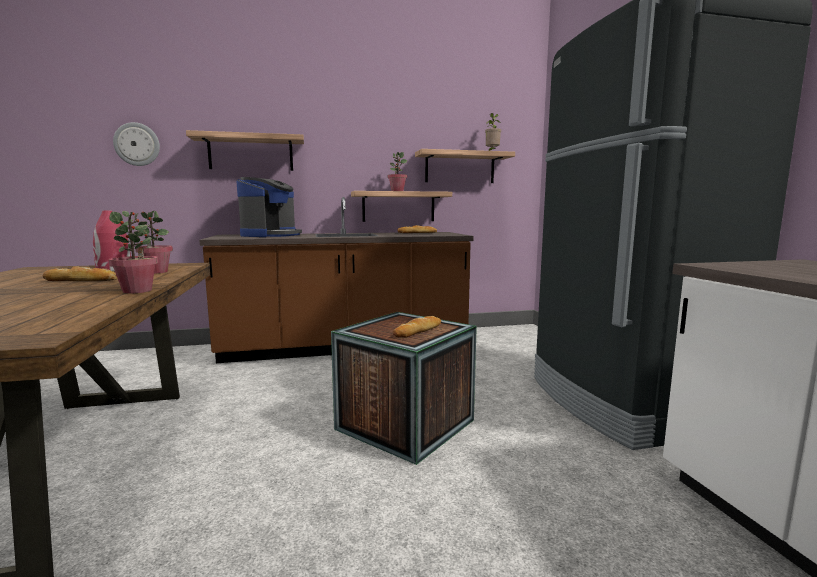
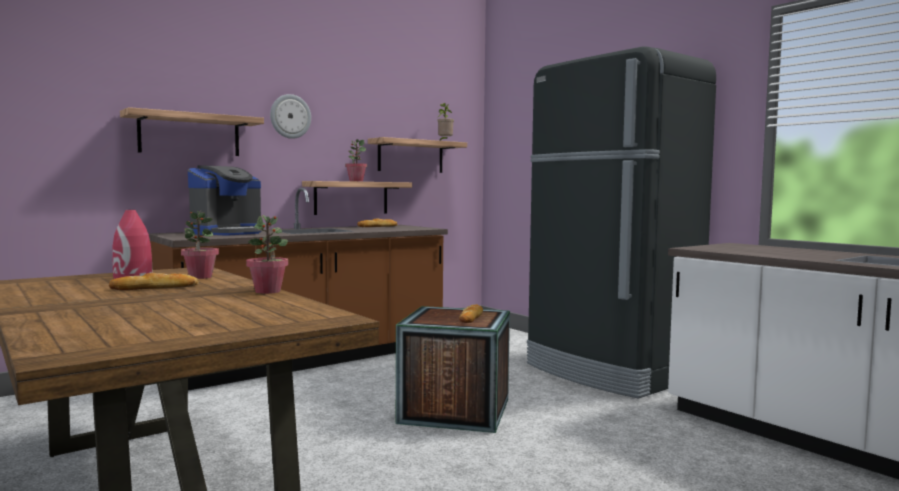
camera: 25 degrees left, 5 degrees down
wall clock [113,122,160,166] -> wall clock moved to [270,94,311,139]
coffee machine [236,177,302,237] -> coffee machine turned 45 degrees clockwise [188,165,262,235]

